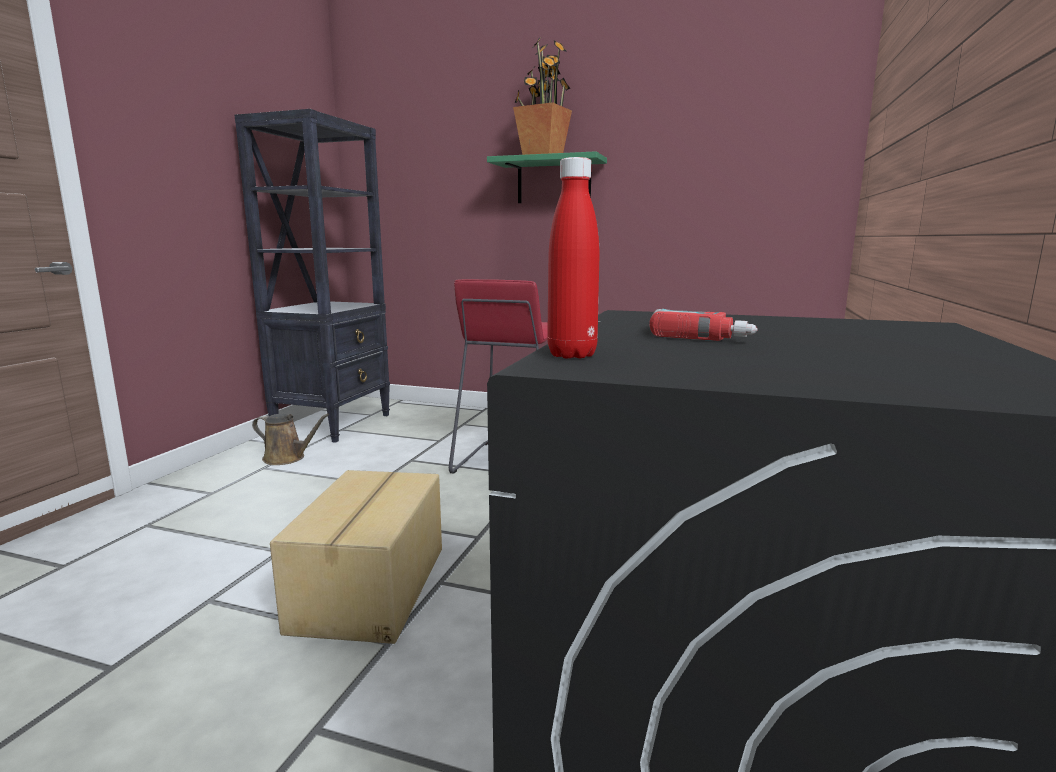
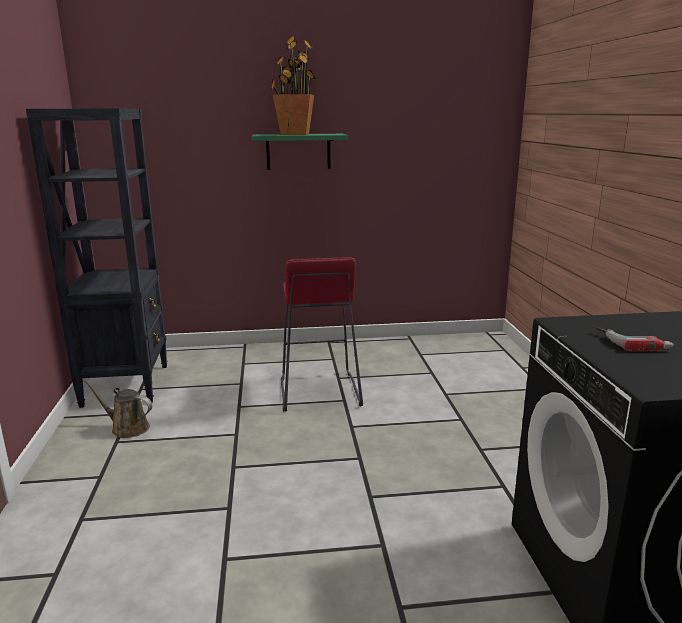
camera: 25 degrees left, 5 degrees up
brown watering can [252,414,329,465] -> brown watering can turned 150 degrees counterclockwise [83,379,152,438]
cardboard box [270,470,442,644] -> none
red bottle [547,157,599,359] -> none

